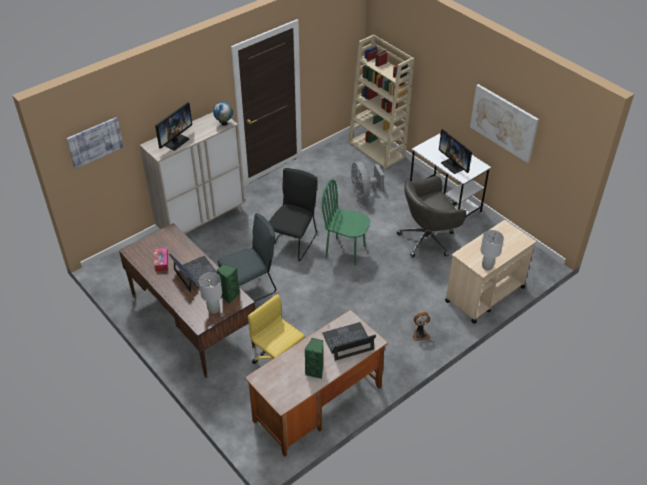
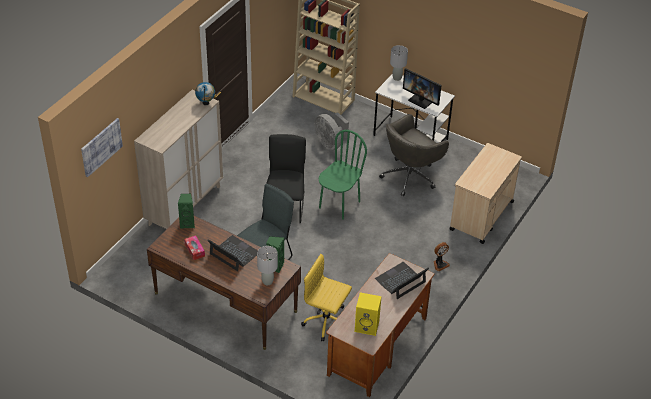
camera: 20 degrees left, 0 degrees up
monitor [155,102,192,150] -> none
green speaker [304,338,323,379] -> green speaker moved to [178,194,195,228]
green chair [322,179,370,266] -> green chair turned 120 degrees clockwise [319,130,367,220]
picture [470,84,539,163] -> none
grey table lamp [480,230,504,270] -> grey table lamp moved to [390,45,408,81]
none -> yellow speaker [355,292,381,336]

